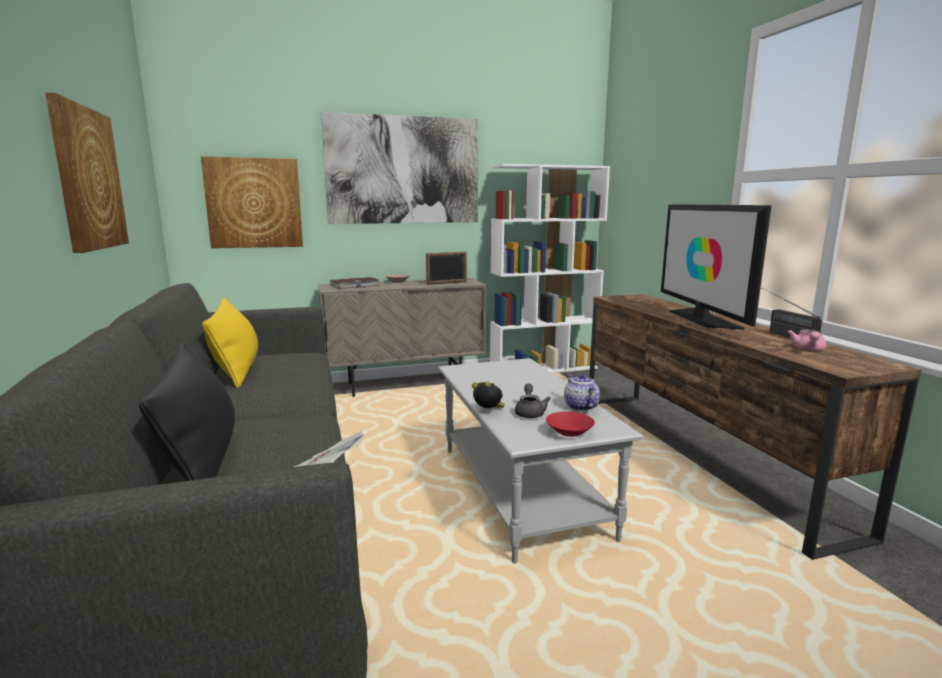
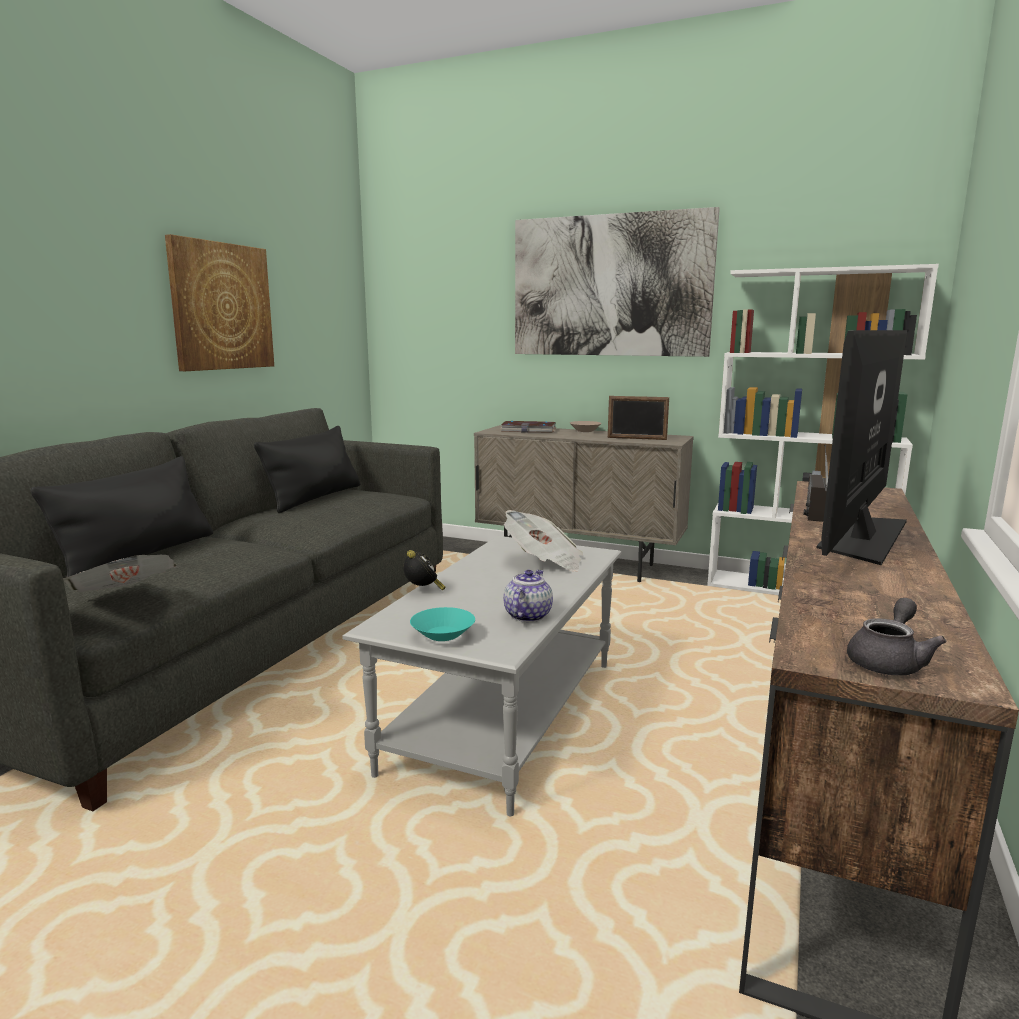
camera: 40 degrees right, 0 degrees up
picture [201,156,303,248] -> none
yellow pillow [202,298,258,388] -> black pillow [254,426,360,513]
grey teapot [515,384,551,418] -> grey teapot moved to [847,598,947,676]
red bowl [546,412,595,437] -> turquoise bowl [410,607,475,641]
radio [762,288,822,338] -> radio moved to [803,445,828,522]
pink teapot [787,329,827,351] -> none
none -> newspaper [504,510,583,572]

